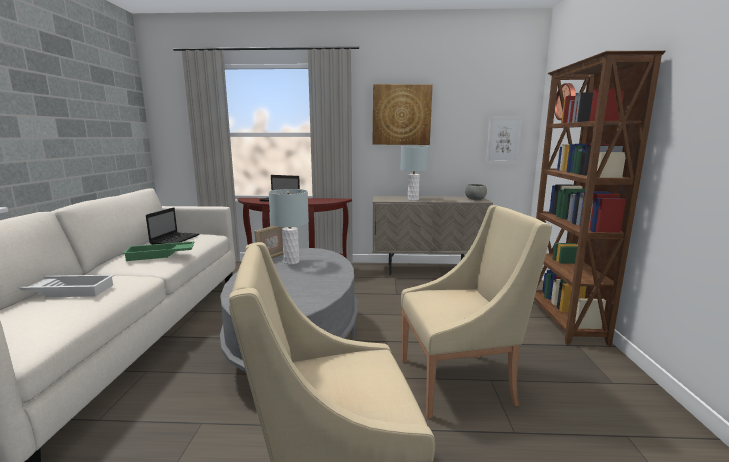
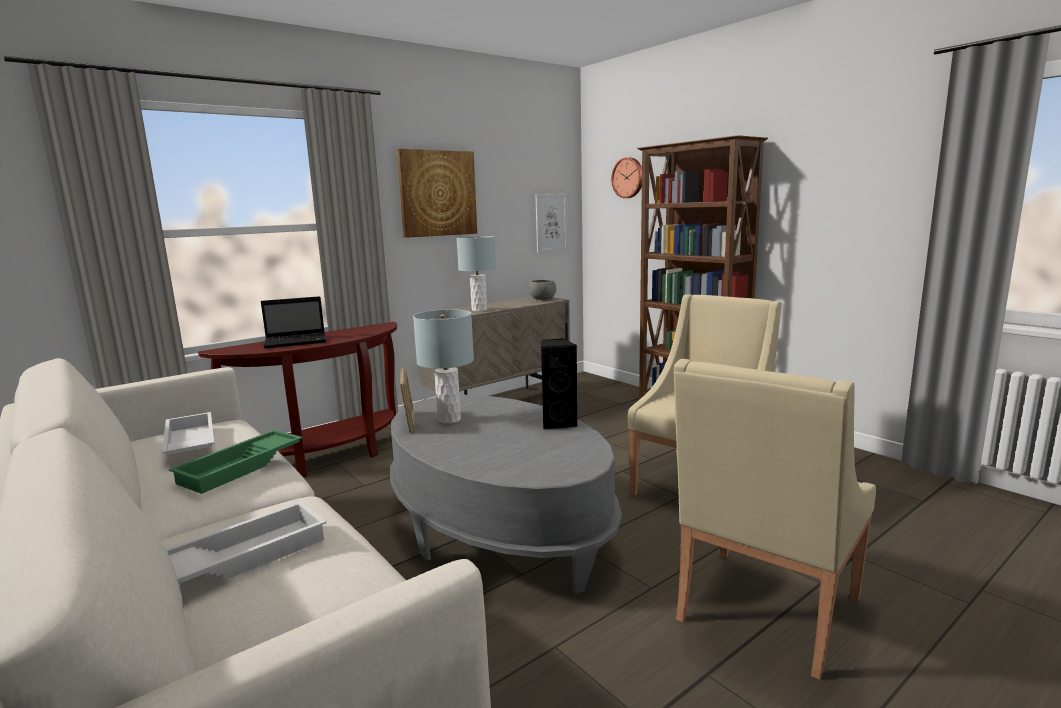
camera: 40 degrees left, 0 degrees up
laptop [146,207,199,245] -> white tray [162,412,214,455]
none -> black speaker [541,338,578,429]

